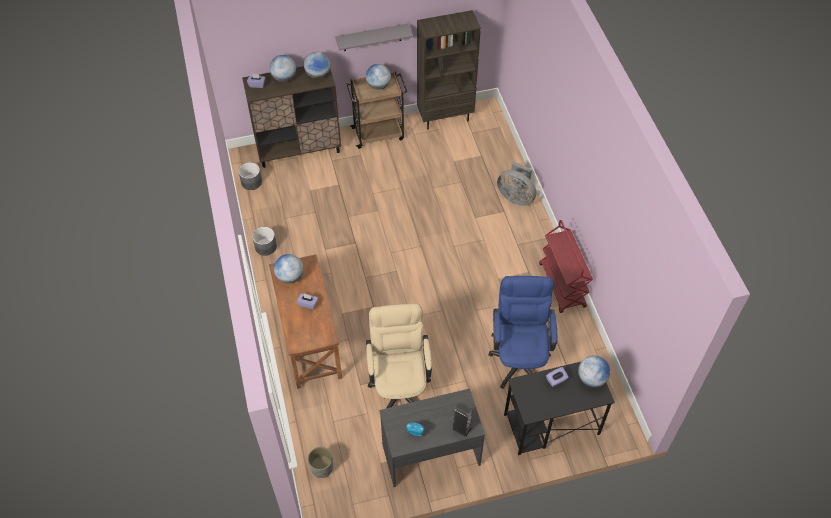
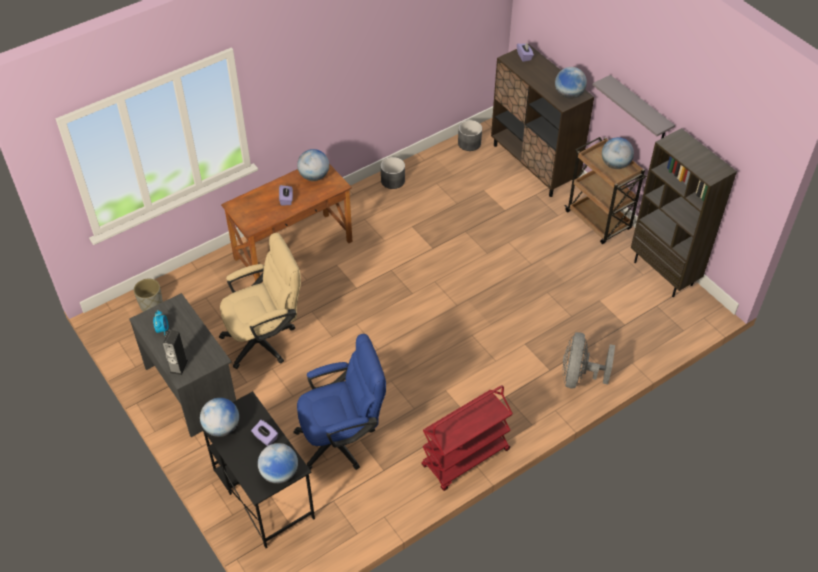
camera: 70 degrees right, 5 degrees down
globe [270,55,296,82] -> globe moved to [200,398,239,437]

